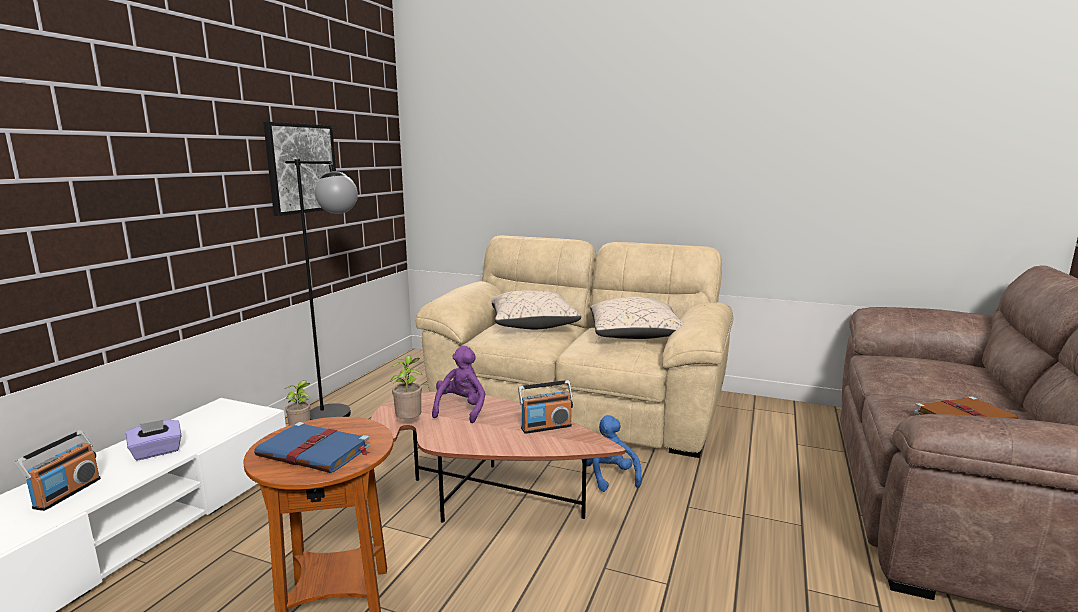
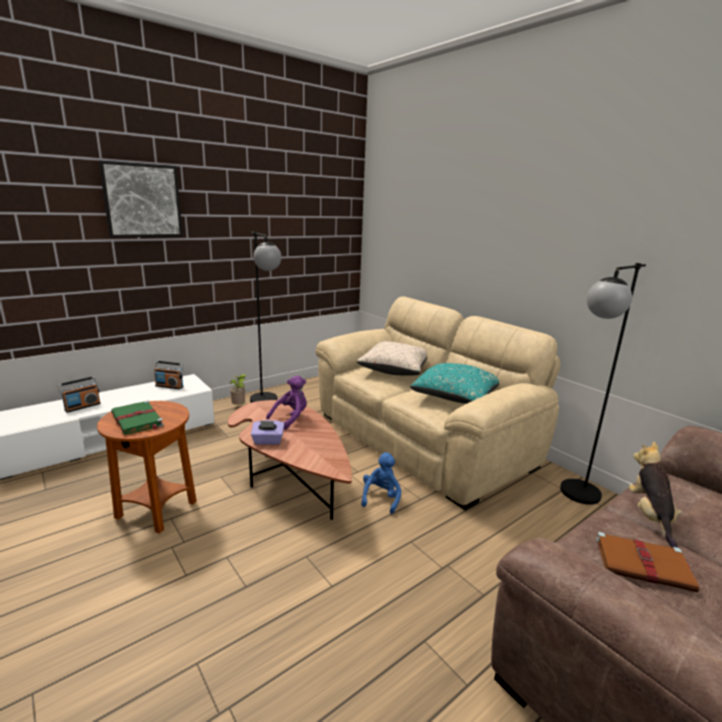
camera: 30 degrees right, 5 degrees up
purple tissue box [126,420,182,461] -> purple tissue box moved to [251,420,284,445]
blue book [254,422,371,473] -> green book [111,400,164,434]
picture [263,122,336,216] -> picture moved to [99,161,183,237]
potted plant [391,356,422,419] -> none
radio [518,380,573,434] -> radio moved to [154,361,184,389]
beige pillow [590,297,684,339] -> turquoise pillow [410,363,499,404]
none -> black floor lamp [560,263,646,505]
none -> plush toy [629,441,682,548]

